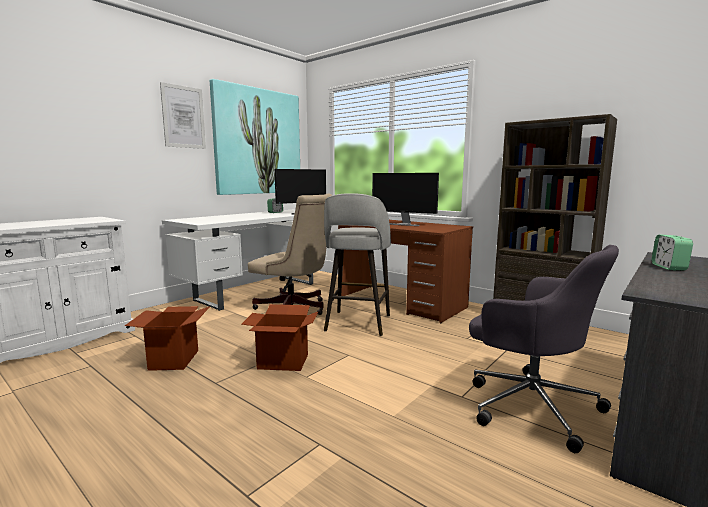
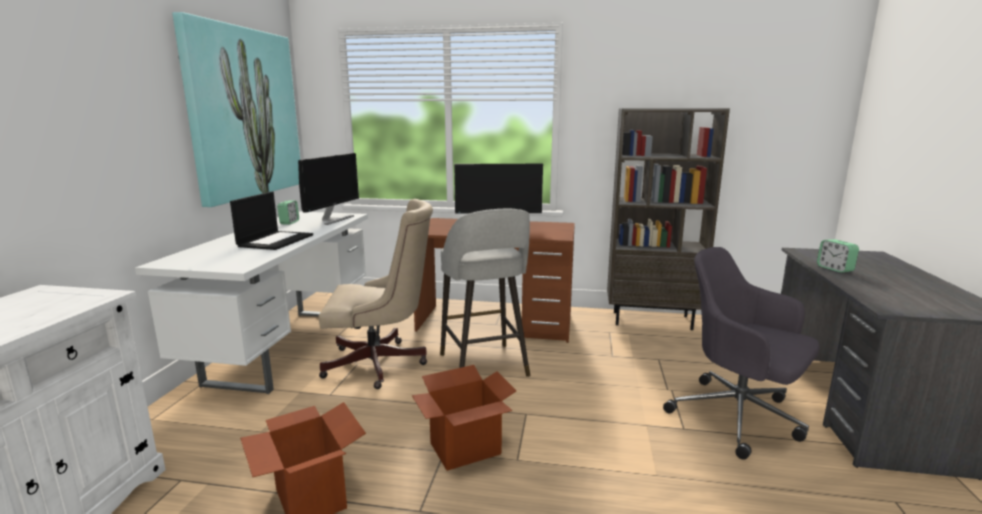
camera: 30 degrees left, 5 degrees up
picture [160,82,206,149] -> none
grey office chair [469,245,619,453] -> grey office chair turned 150 degrees counterclockwise [663,247,820,460]
none -> laptop [230,192,313,250]

